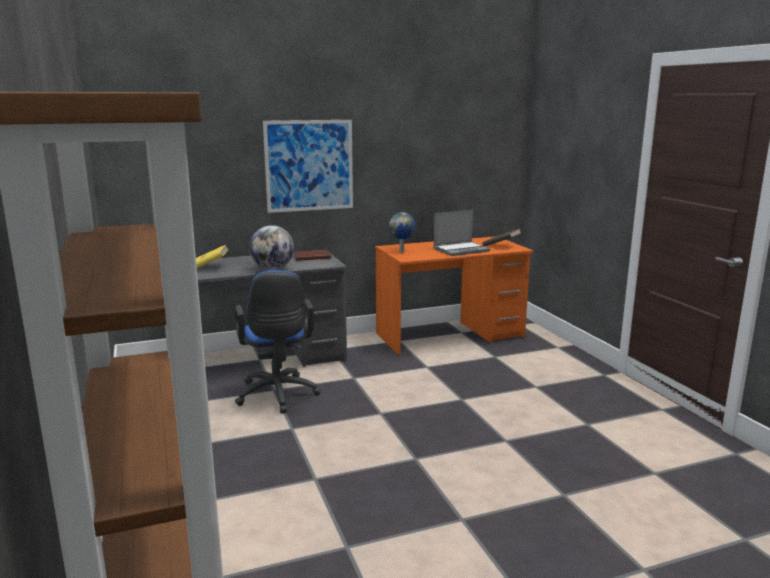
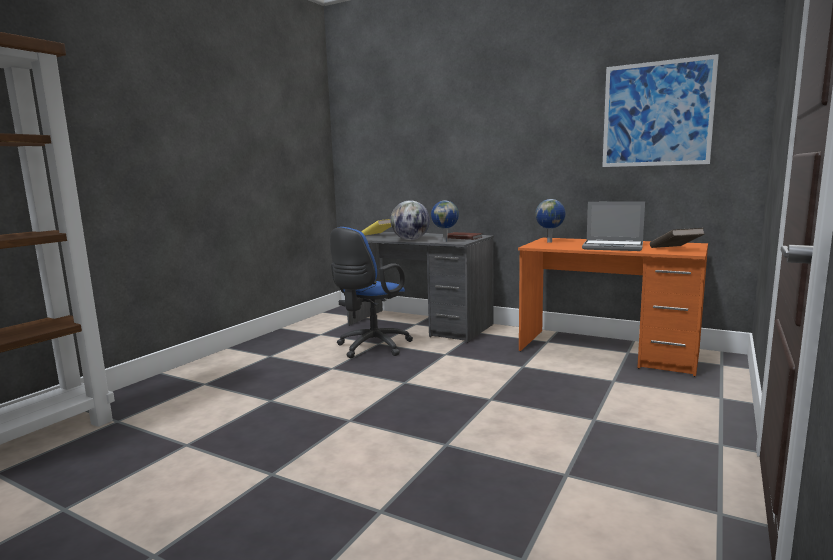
camera: 50 degrees right, 5 degrees down
picture [263,120,353,213] -> picture moved to [602,54,719,167]
none -> globe [431,200,459,242]

